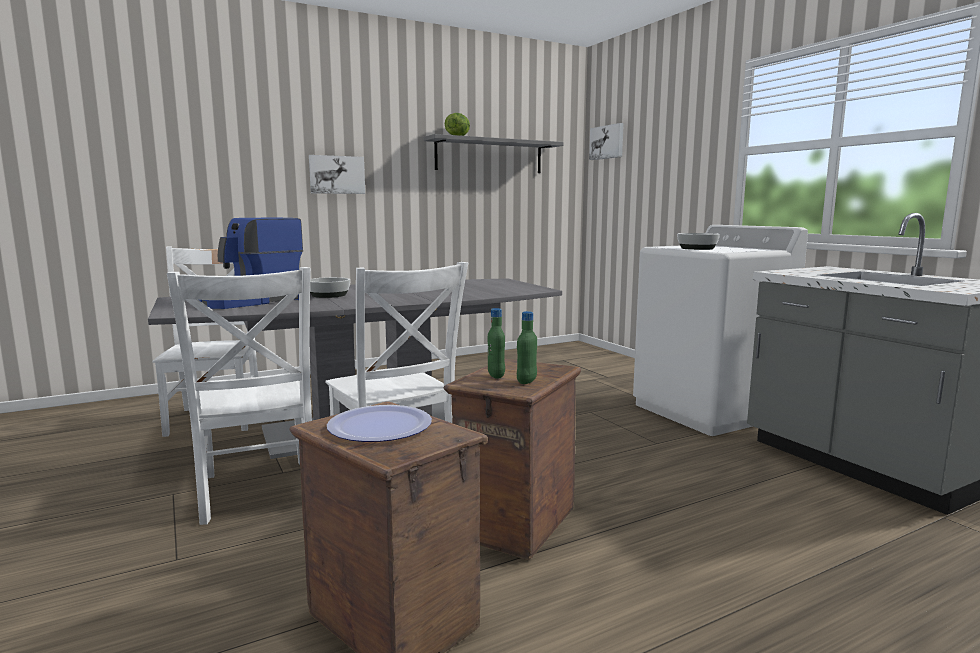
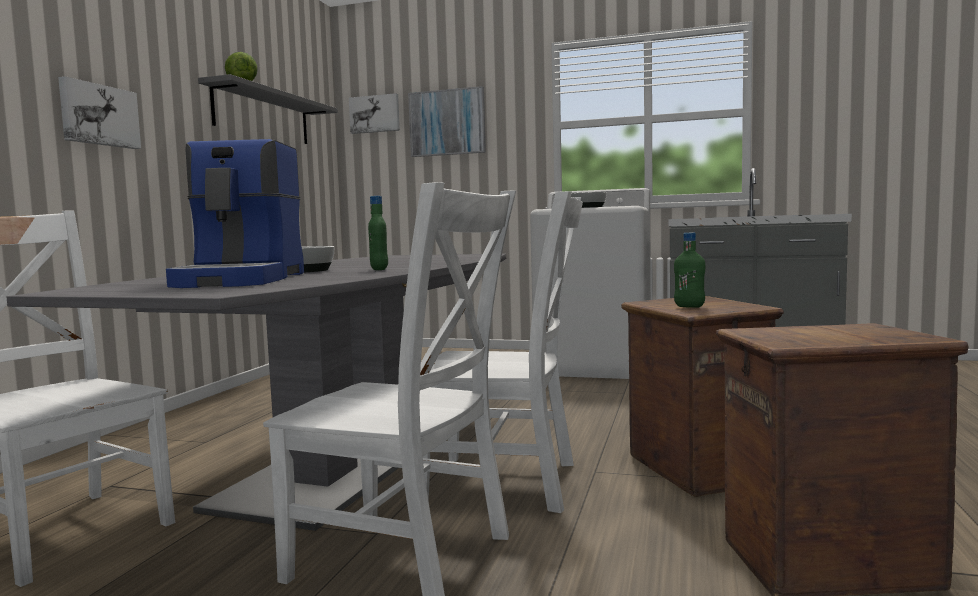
camera: 45 degrees left, 5 degrees down
plate [327,405,432,442] -> none
green bottle [517,311,537,384] -> green bottle moved to [368,196,388,270]
none -> picture [408,86,486,157]

